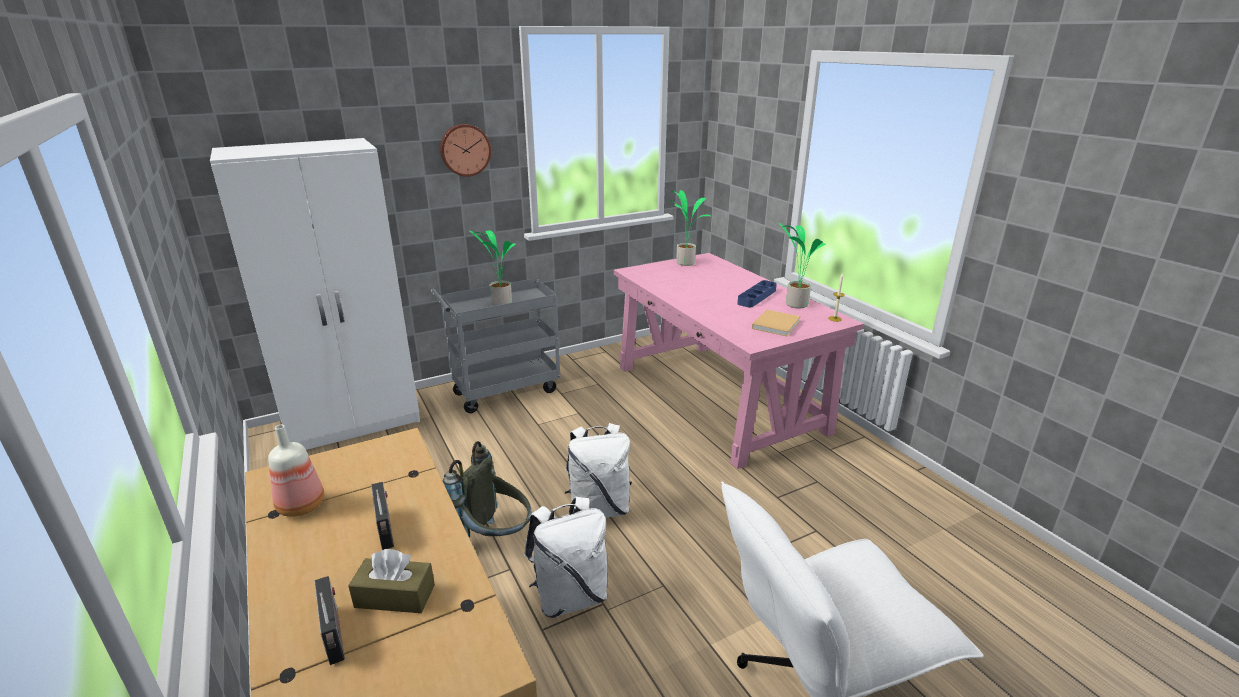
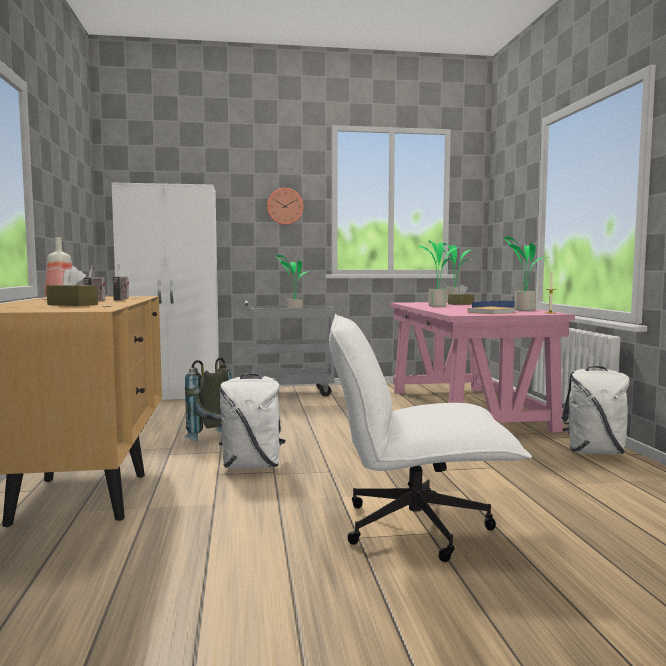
camera: 20 degrees right, 20 degrees down
radio [314,576,345,665] -> radio moved to [113,264,129,300]
white backpack [565,423,632,518] -> white backpack moved to [561,366,629,454]
none -> potted plant [418,241,460,307]
none -> brown tissue box [448,285,475,305]

